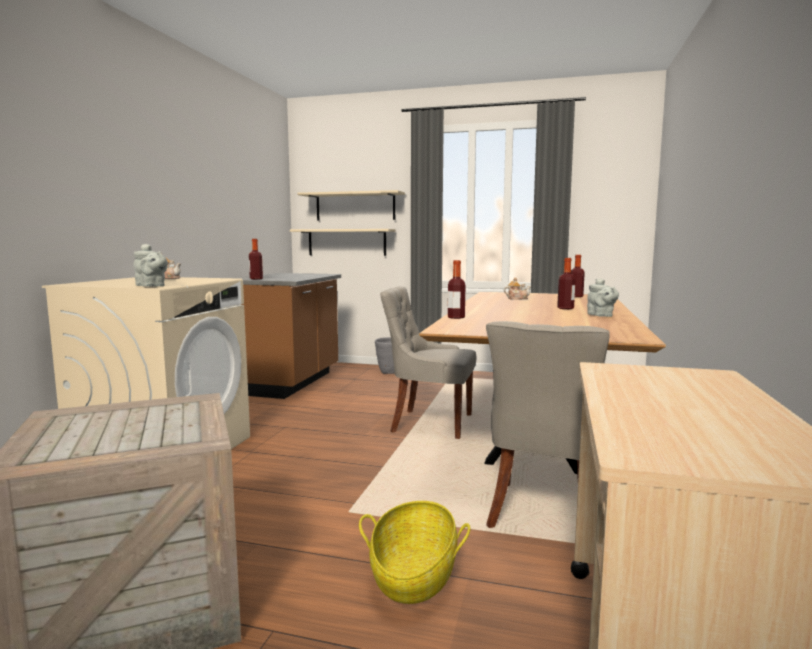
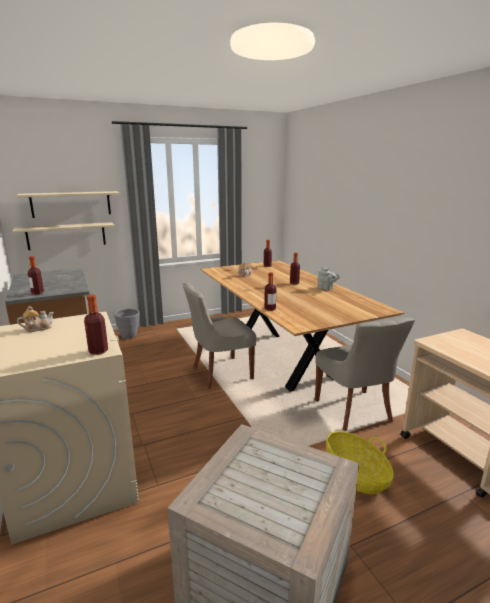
camera: 40 degrees left, 10 degrees up
grey teapot [133,244,168,287] -> bottle [84,295,108,355]

